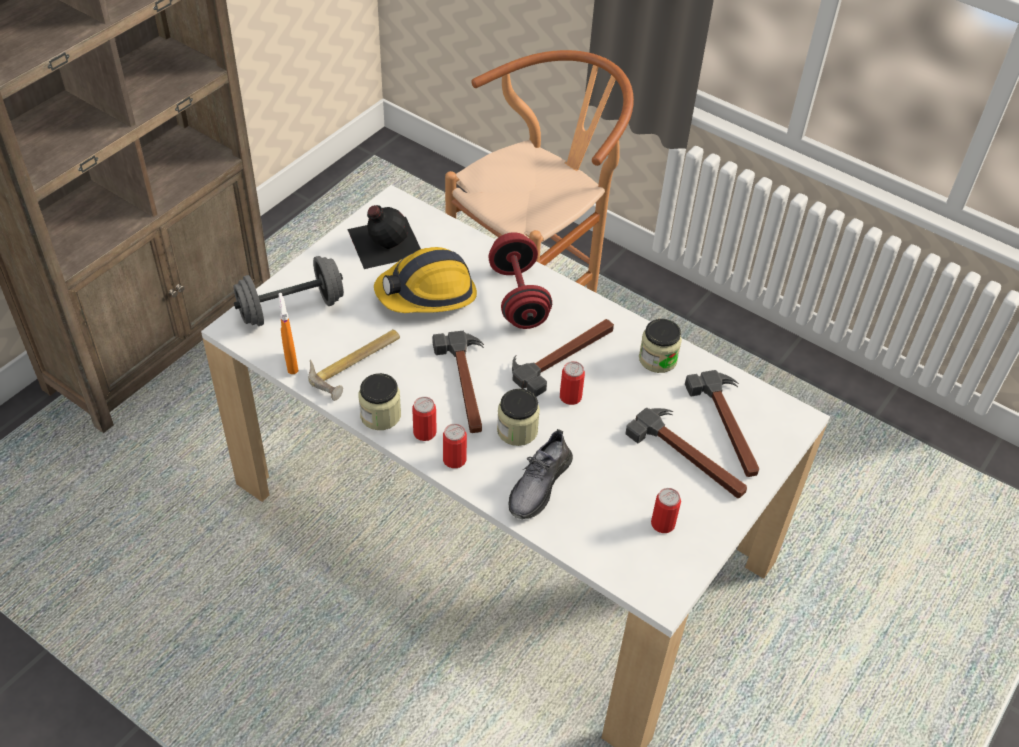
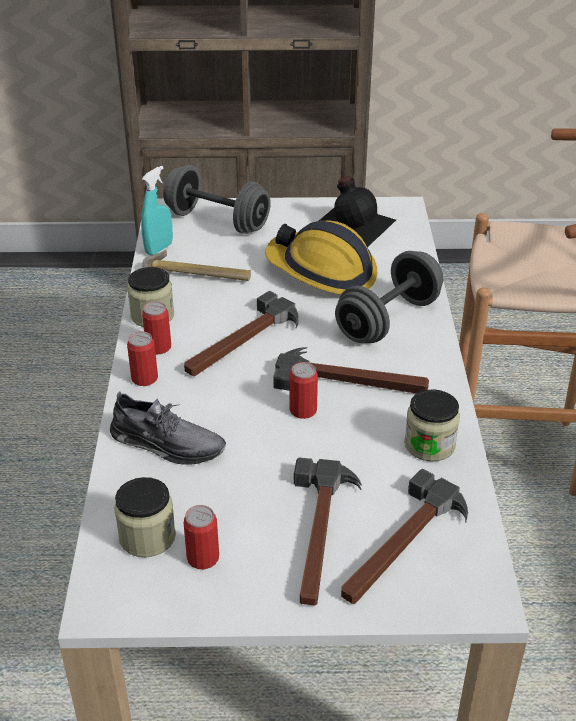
camera: 55 degrees right, 10 degrees down
orange spray bottle [279,293,298,374] -> turquoise spray bottle [141,165,173,256]
red dumbbell [488,232,552,329] -> grey dumbbell [335,251,443,343]
jar [497,389,540,446] -> jar moved to [114,477,176,557]
grey shoe [509,429,573,519] -> grey shoe turned 150 degrees counterclockwise [110,391,226,465]

